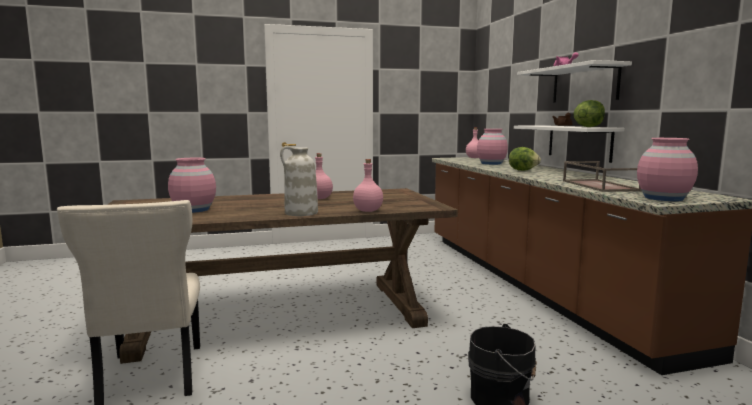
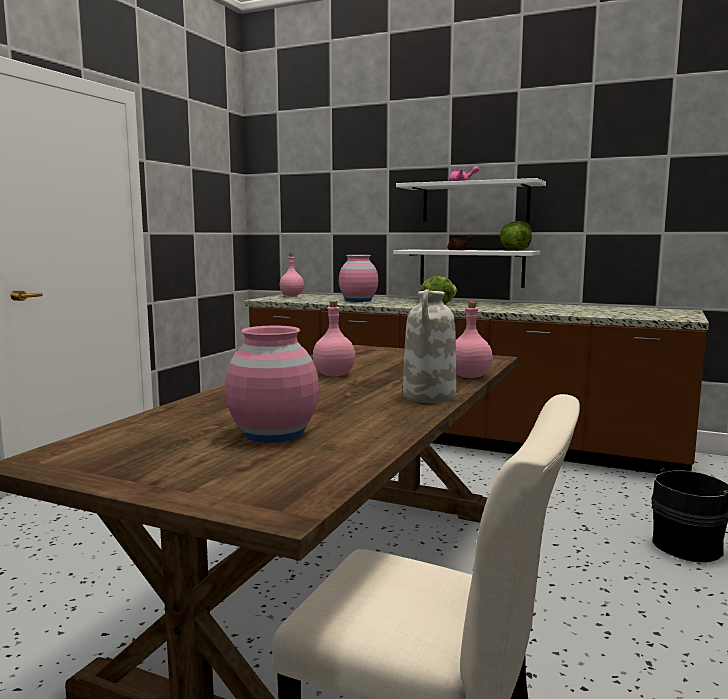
camera: 50 degrees left, 0 degrees up
brown tray [563,161,642,192] -> none
pink vase [637,138,698,201] -> none

